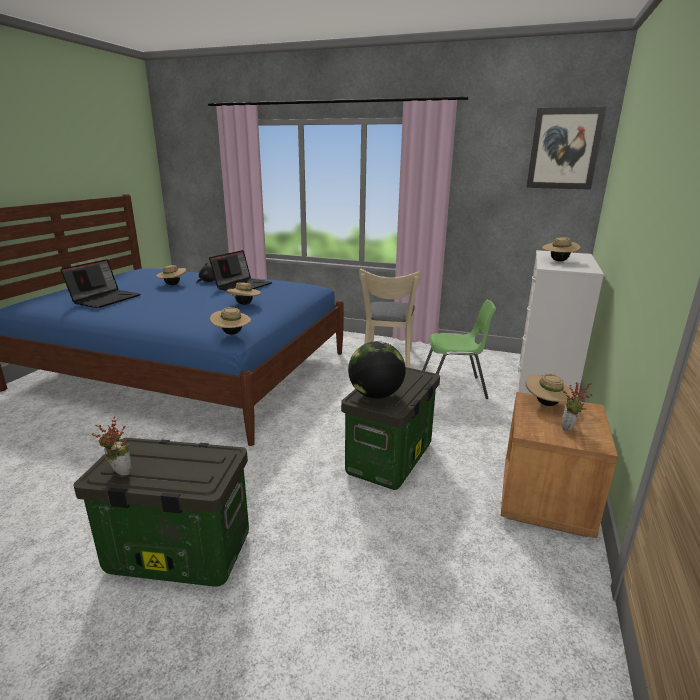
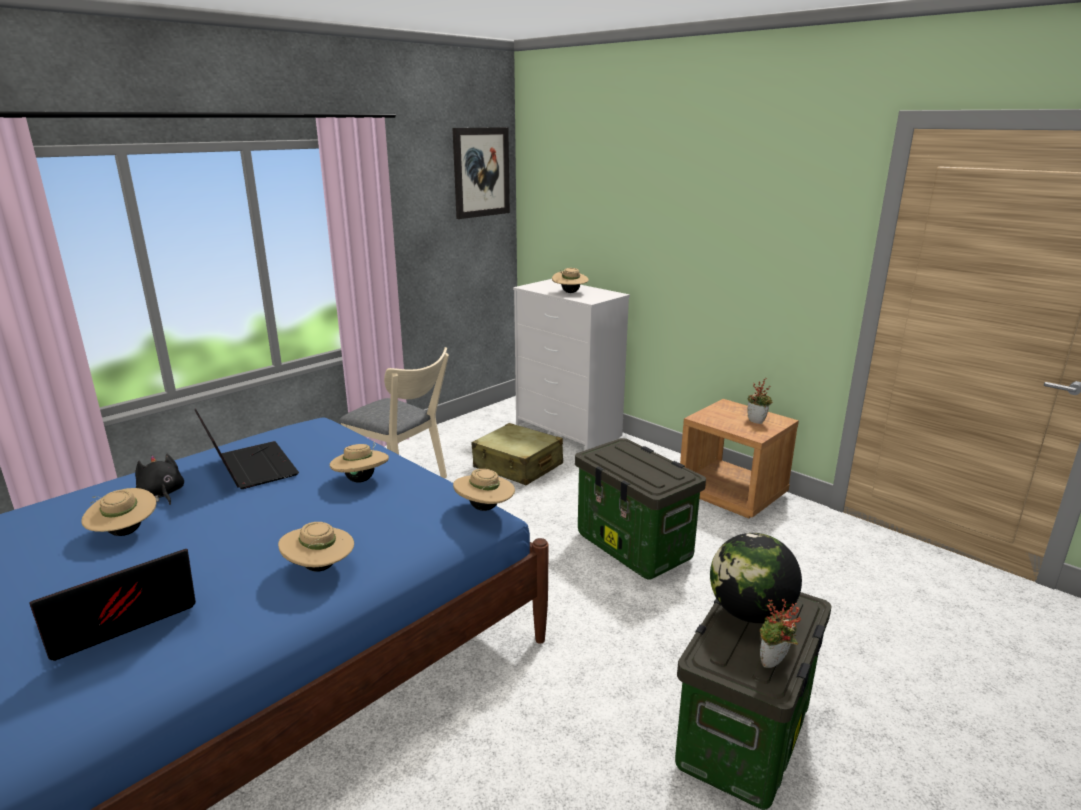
camera: 65 degrees left, 0 degrees up
laptop [61,259,141,308] -> laptop turned 90 degrees counterclockwise [29,549,196,661]
globe [348,341,406,399] -> globe moved to [710,533,802,623]
green chair [422,300,496,399] -> beige suitcase [472,423,563,485]
beige hat [525,374,574,406] -> beige hat moved to [278,522,354,572]

